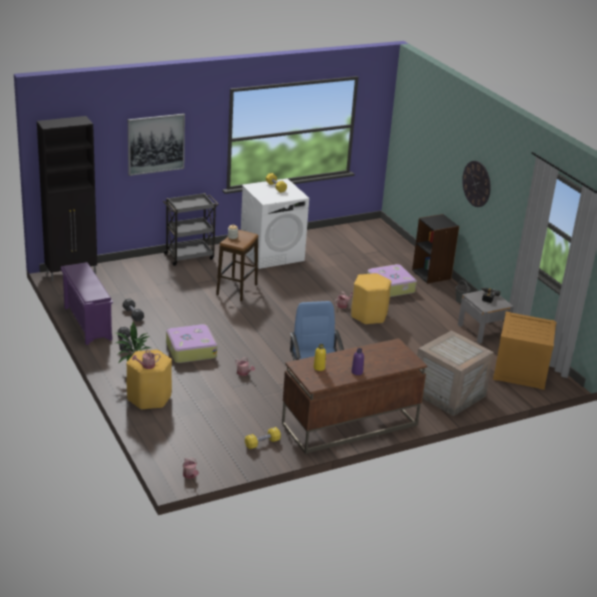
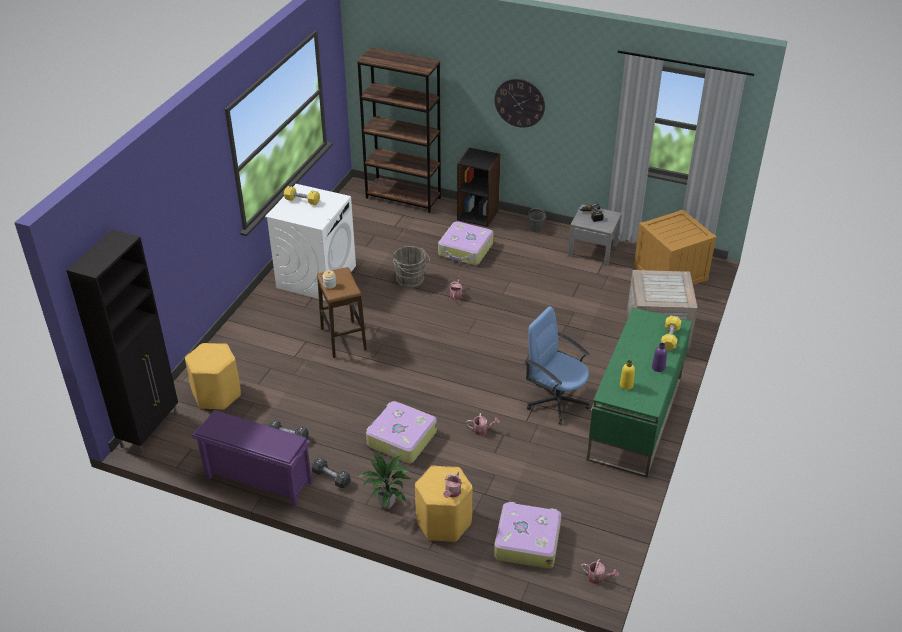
camera: 40 degrees left, 10 degrees up
picture [128,113,185,176] -> none
grey cart [163,193,219,266] -> none
yellow dumbbell [245,427,281,449] -> yellow dumbbell moved to [661,316,681,351]
brown desk [282,338,427,454] -> green desk [587,308,692,478]
yellow stool [351,273,391,325] -> yellow stool moved to [185,343,241,410]
none -> brown bookcase [357,47,441,213]
none -> grey bucket [393,246,430,288]
none -> suitcase [494,502,561,569]

